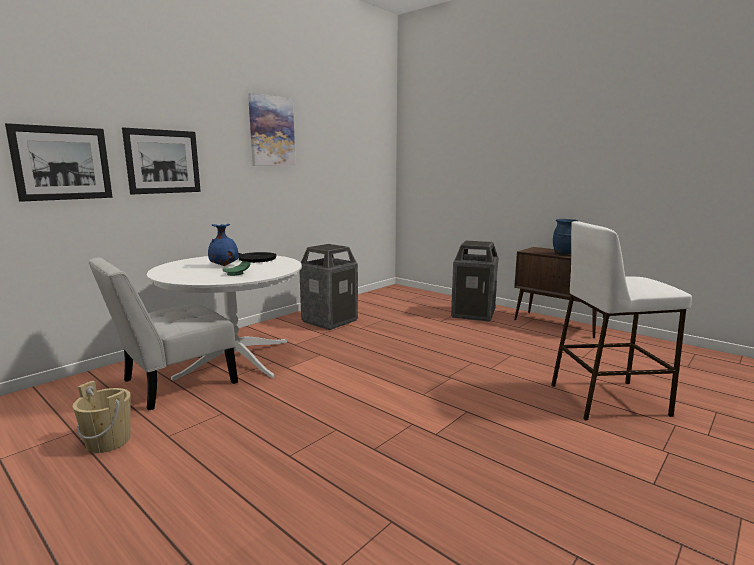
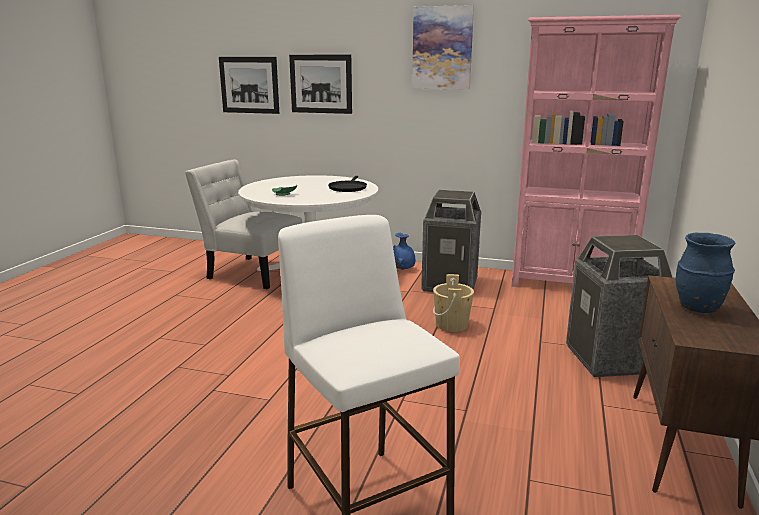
camera: 65 degrees right, 5 degrees up
beige bucket [72,381,131,453] -> beige bucket moved to [433,274,474,332]
blue vase [208,224,238,266] -> blue vase moved to [393,233,415,270]
none -> pink bookcase [512,14,681,287]

